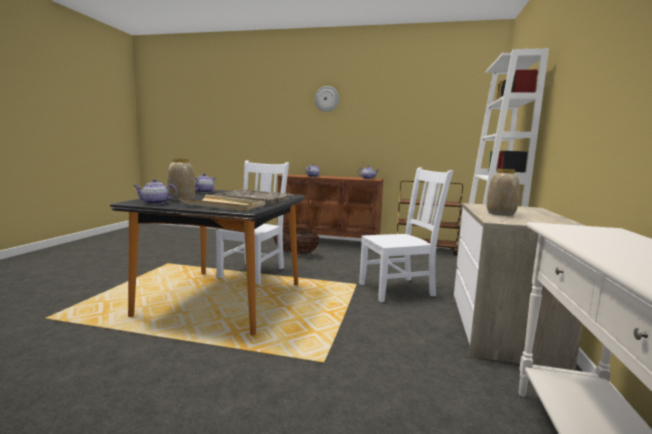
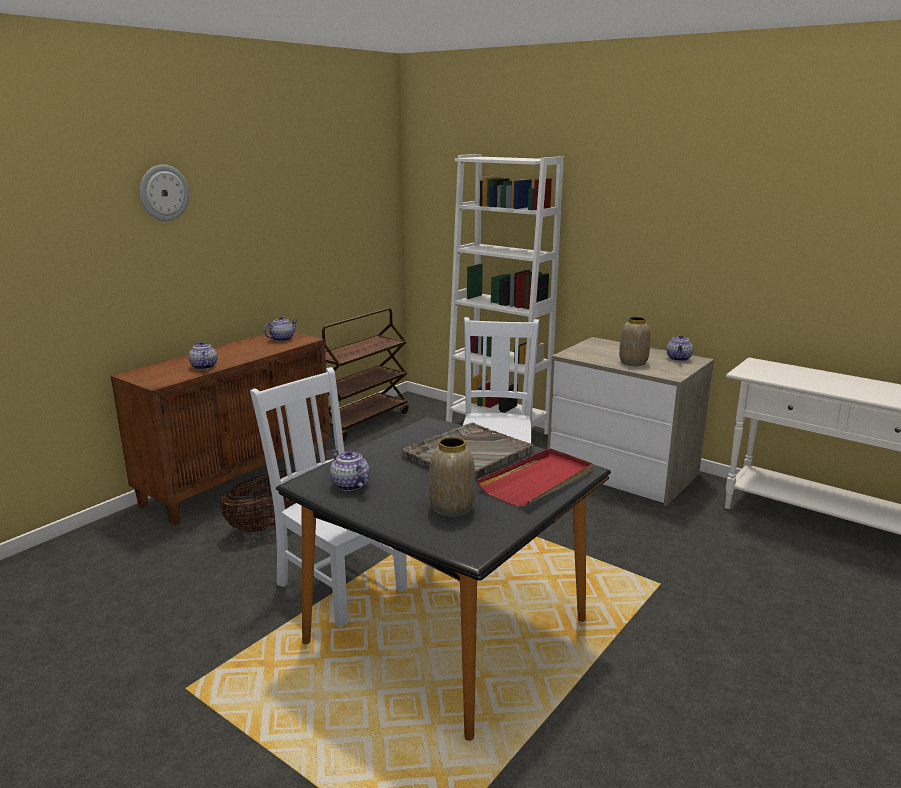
camera: 65 degrees left, 10 degrees up
teapot [133,179,177,205] -> teapot moved to [666,335,693,361]
beige tray [179,194,265,211] -> red tray [477,448,593,506]

